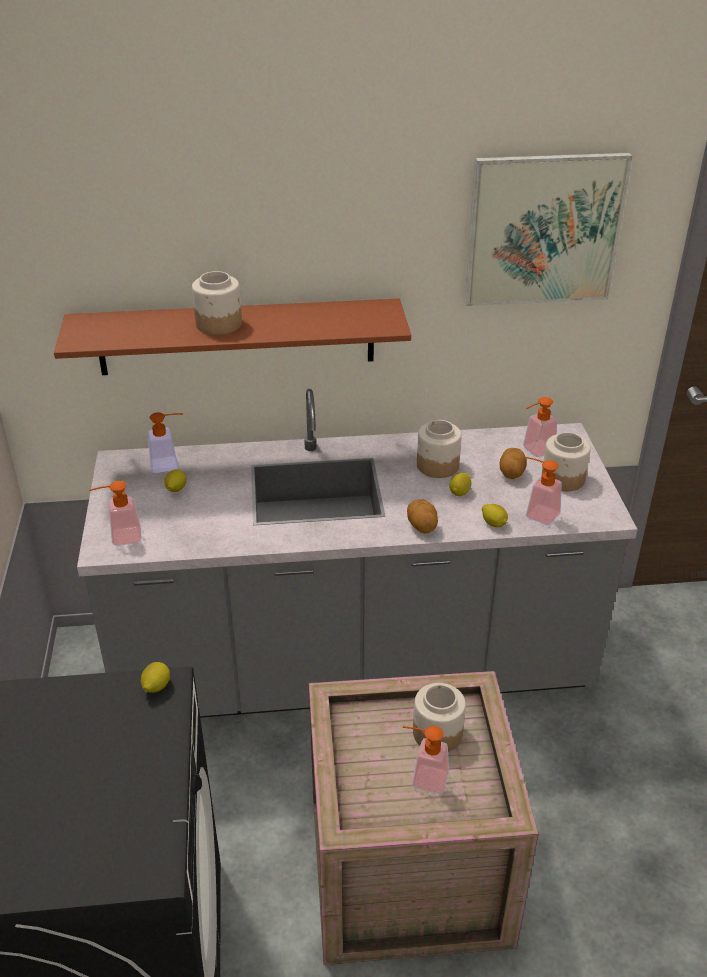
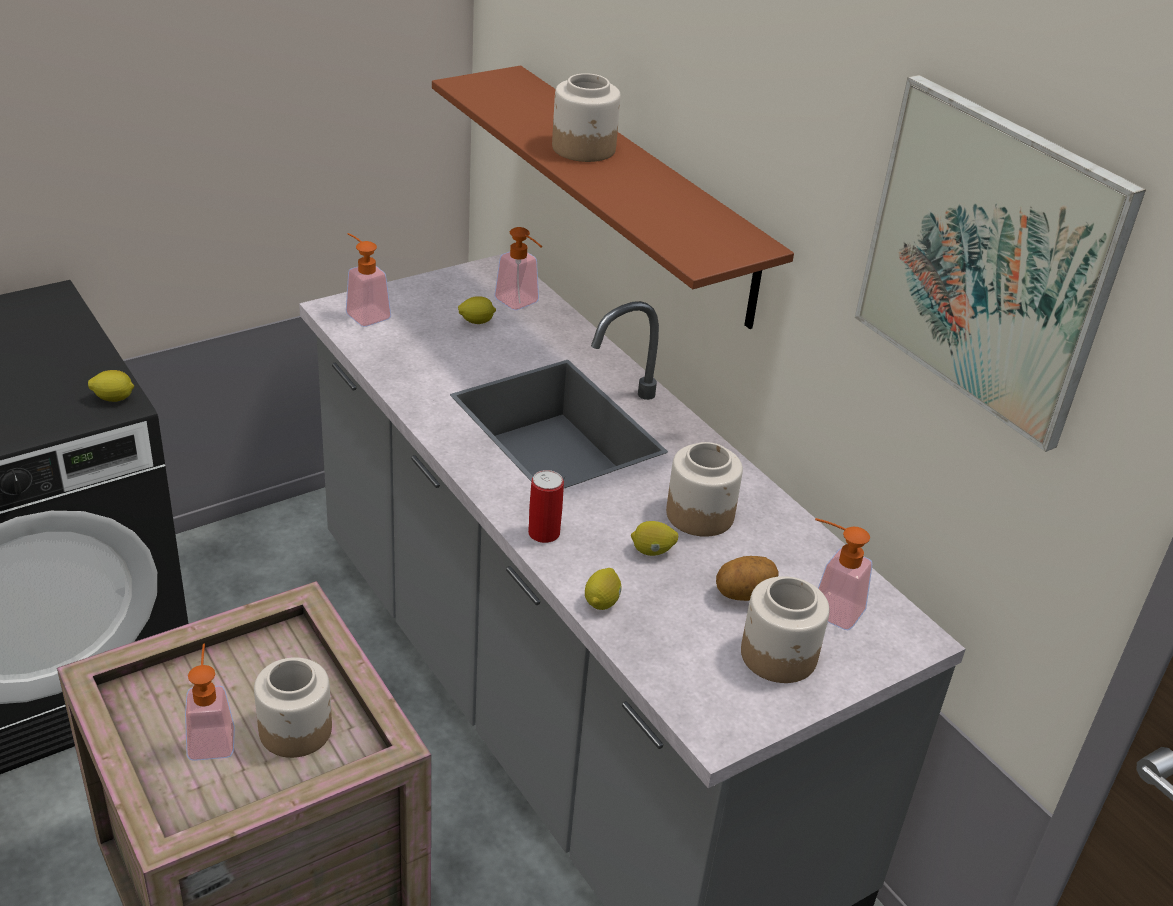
camera: 60 degrees right, 0 degrees up
potato [407,499,438,533] -> can [528,470,564,543]
soap dispenser [525,457,562,525] -> none

